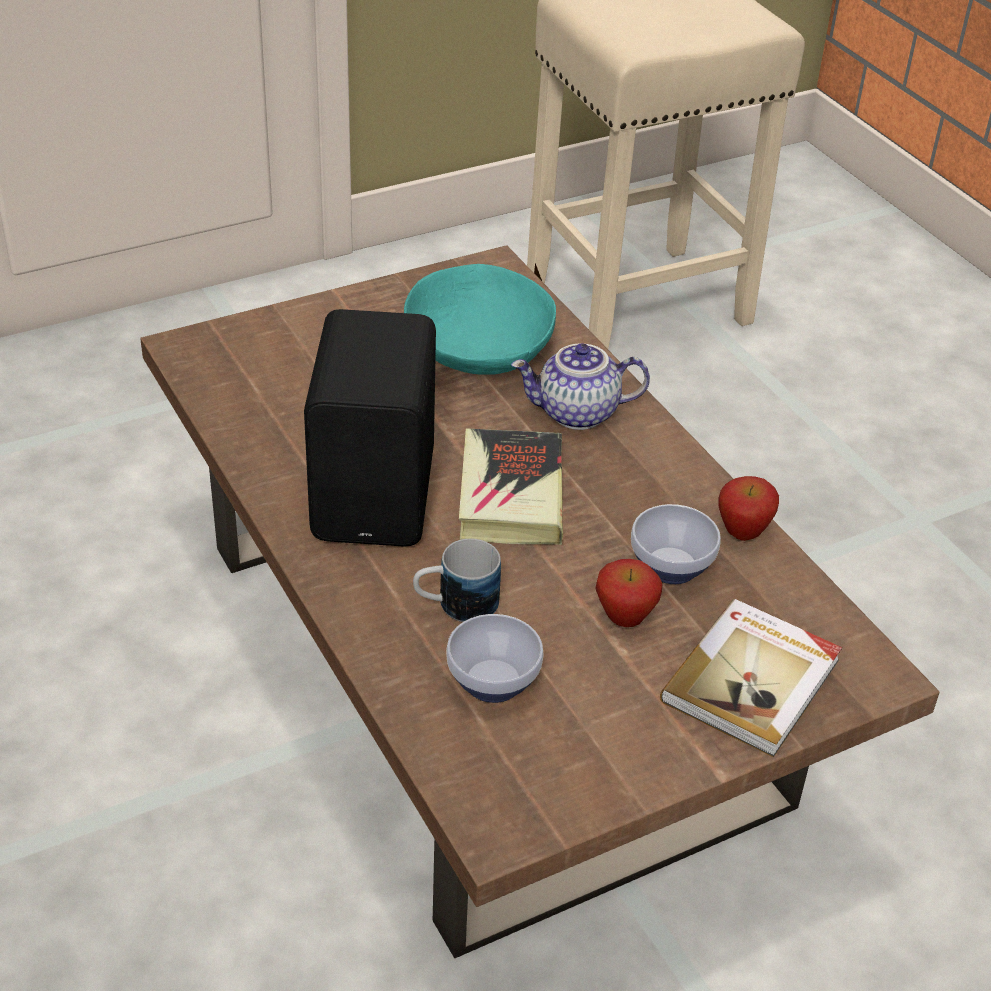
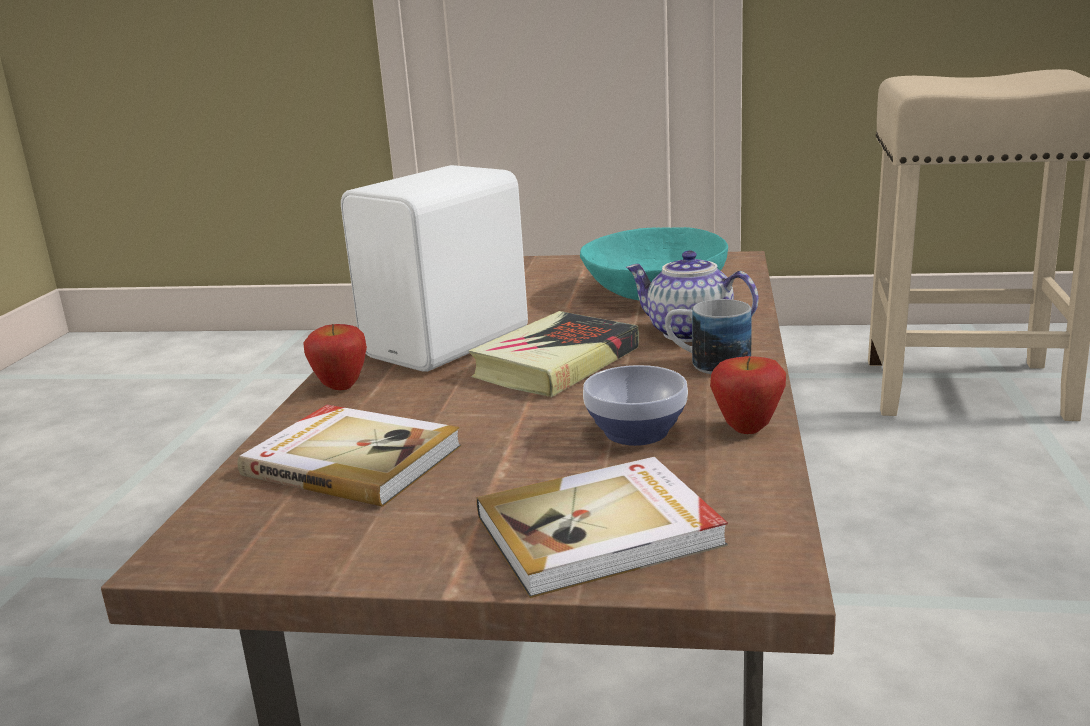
camera: 40 degrees right, 20 degrees down
black speaker [304,309,436,547] -> white speaker [341,165,528,372]
mug [413,538,501,622] -> mug moved to [665,299,752,374]
bowl [446,614,544,703] -> book [237,405,461,506]
apple [595,559,662,627] -> apple moved to [303,324,367,390]

